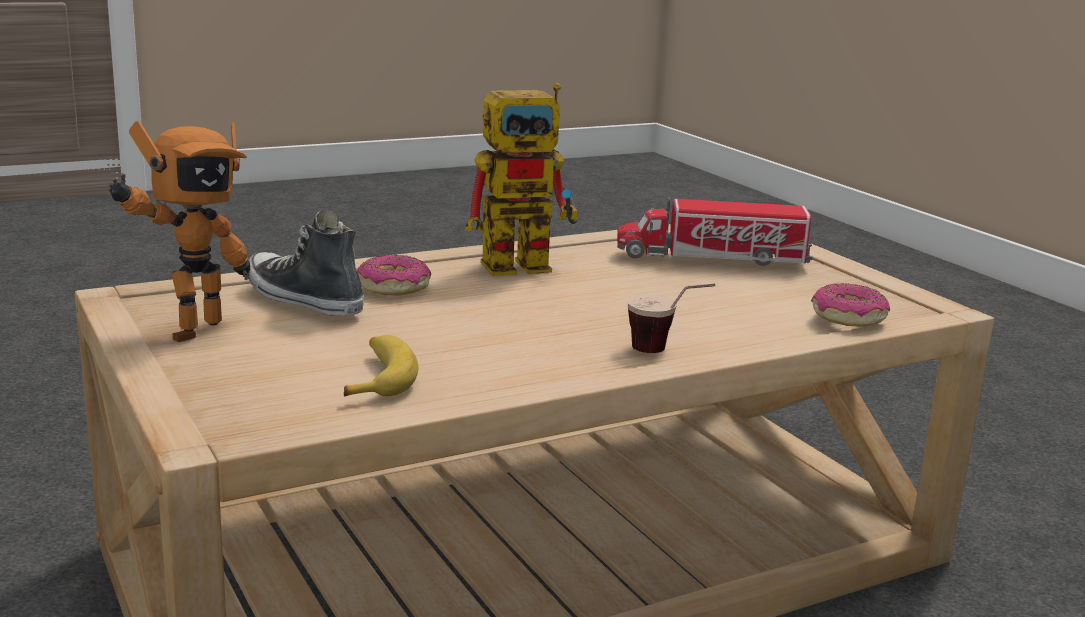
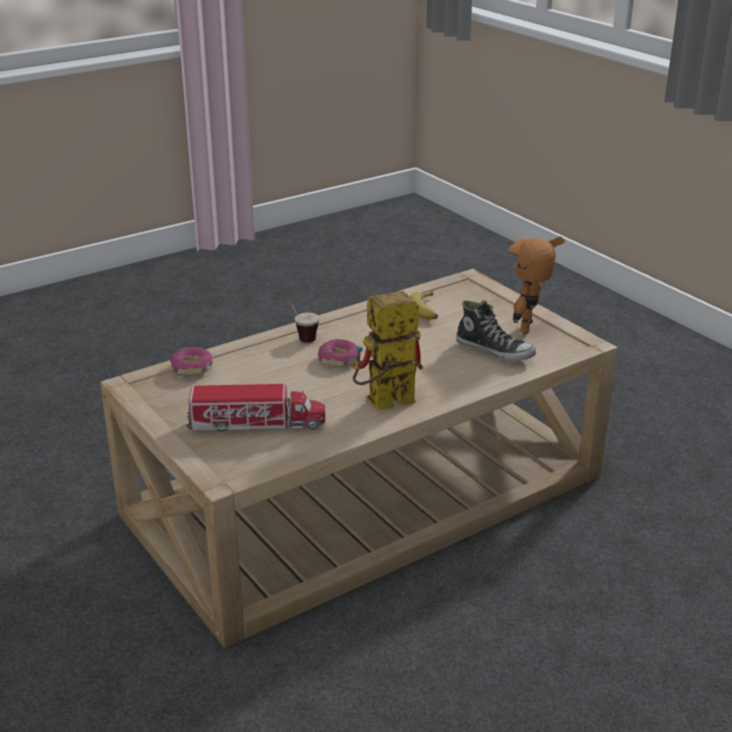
camera: 175 degrees right, 10 degrees up
donut [356,255,431,295] -> donut moved to [318,339,358,368]

